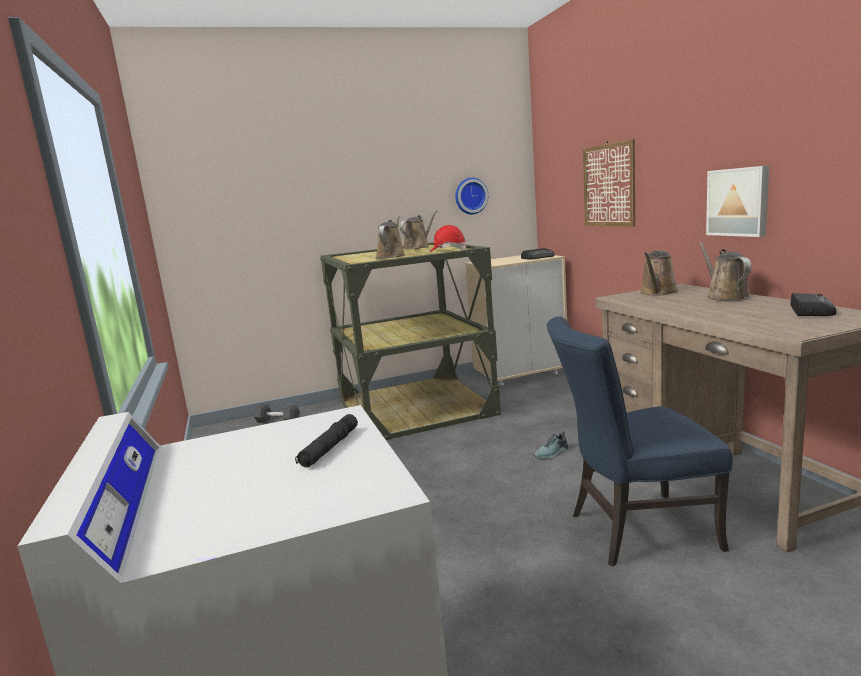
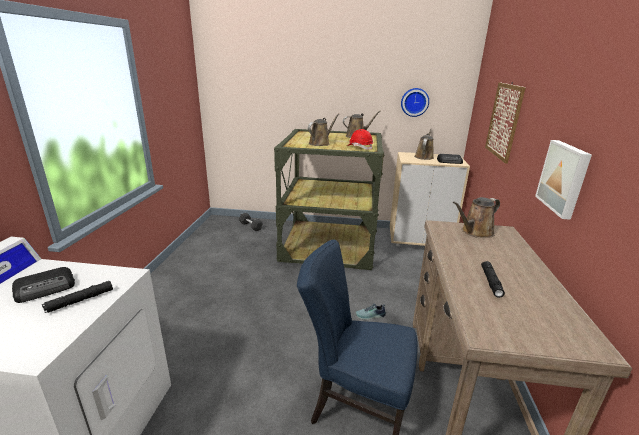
camera: 25 degrees right, 10 degrees up
brown watering can [699,242,752,301] -> brown watering can moved to [414,129,434,160]
radio [790,293,837,316] -> radio moved to [12,267,75,303]
none -> black flashlight [481,261,505,298]

